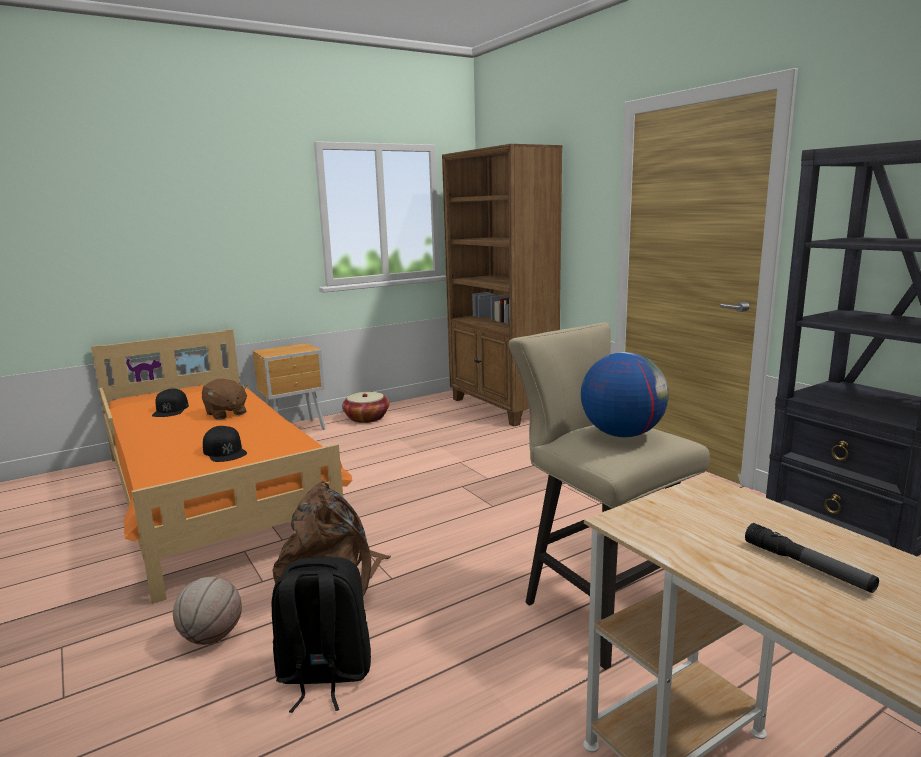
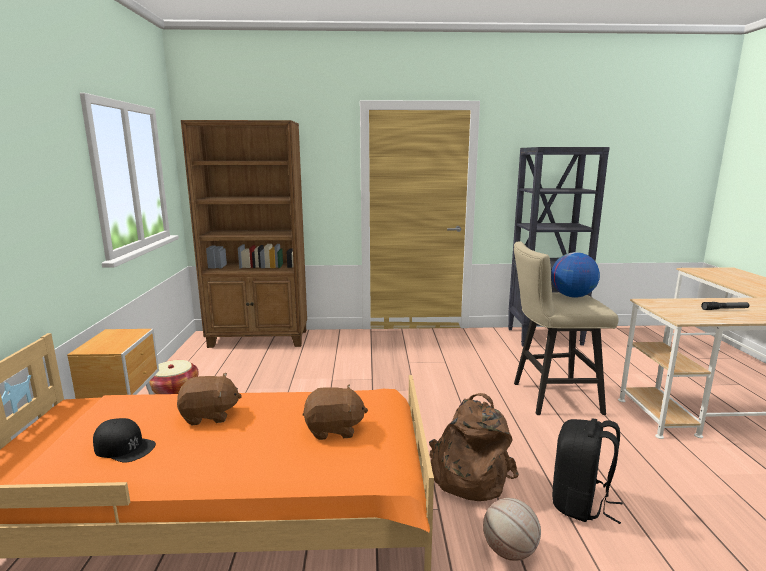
camera: 60 degrees left, 0 degrees up
black cap [203,426,247,462] -> brown plush toy [303,384,368,440]

